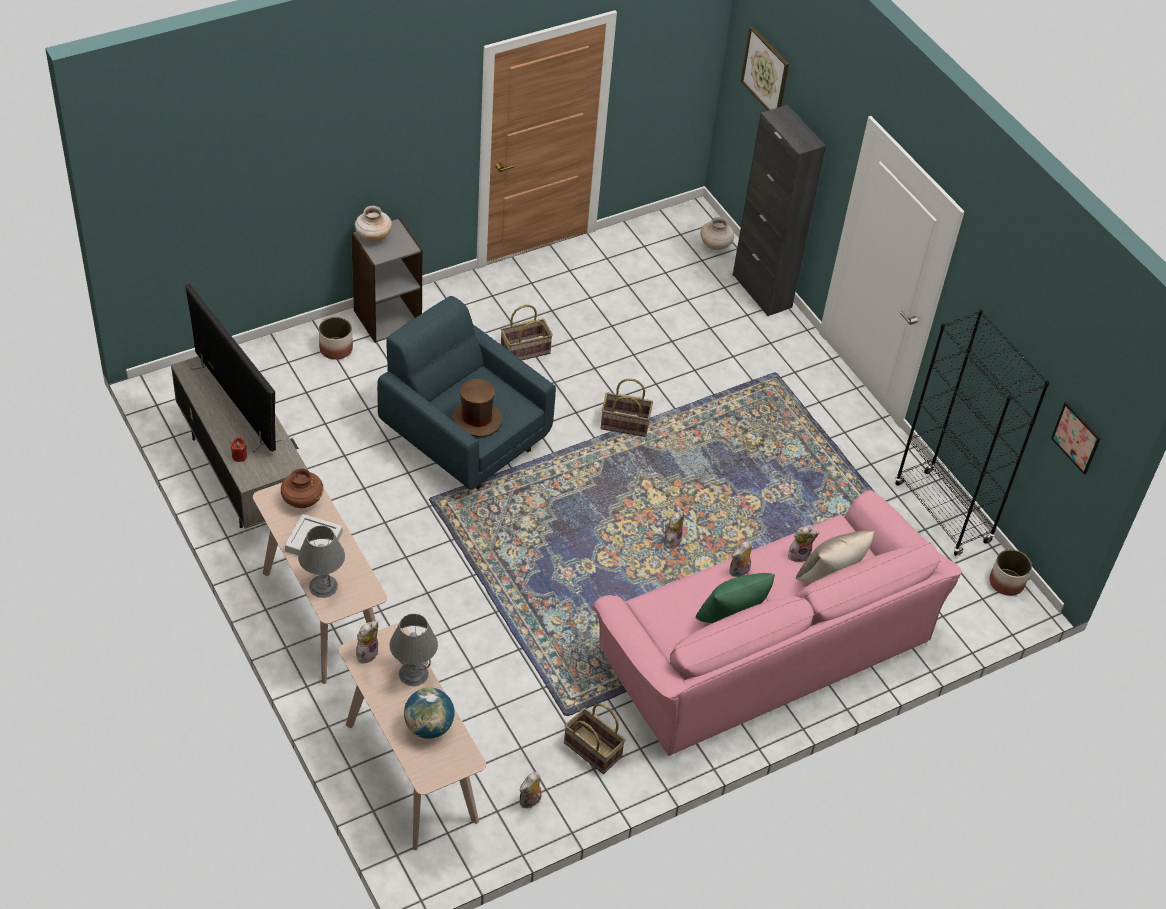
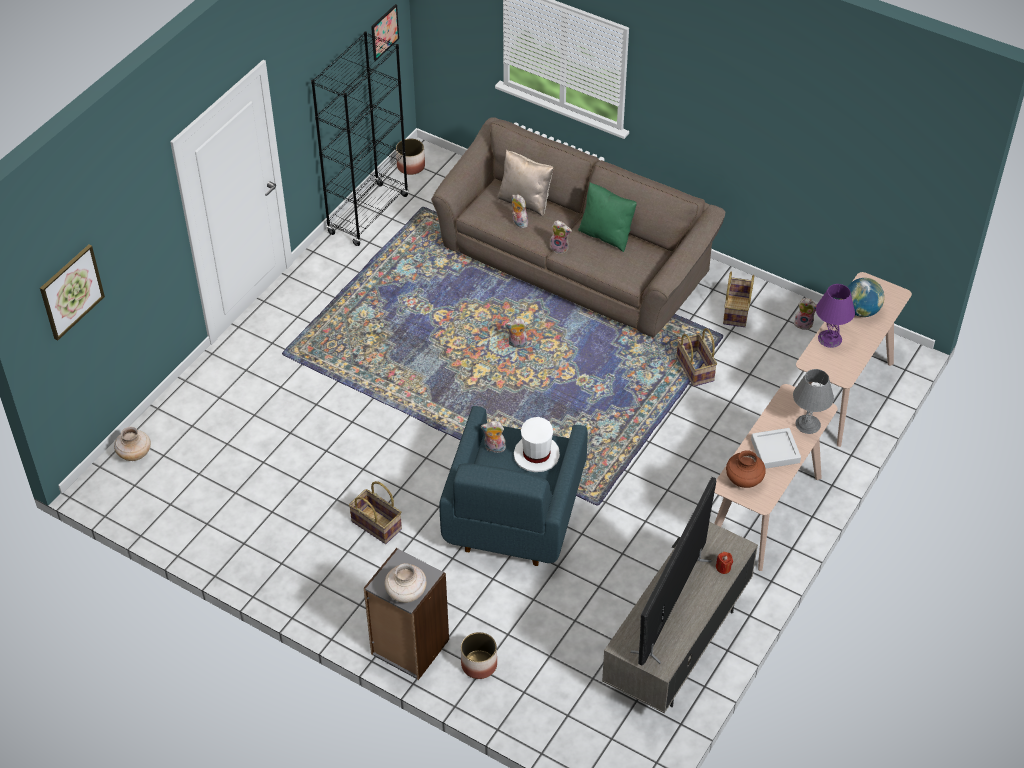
camera: 115 degrees left, 0 degrees up
plush toy [356,621,379,663] -> plush toy moved to [481,421,506,453]
grey table lamp [390,614,438,686] -> purple table lamp [816,284,855,348]
brown hat [453,379,502,438] -> white hat [514,417,560,472]
pink sofa [592,490,962,756] -> brown sofa [431,117,725,338]
basket [601,379,653,437] -> basket moved to [677,328,717,387]
black cabinet [733,105,826,316] -> none

